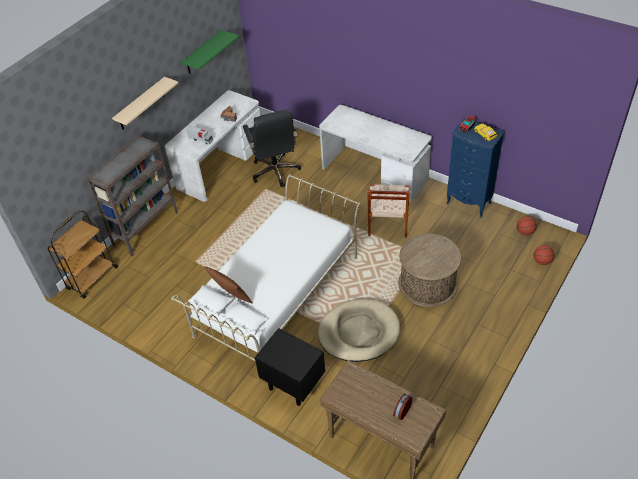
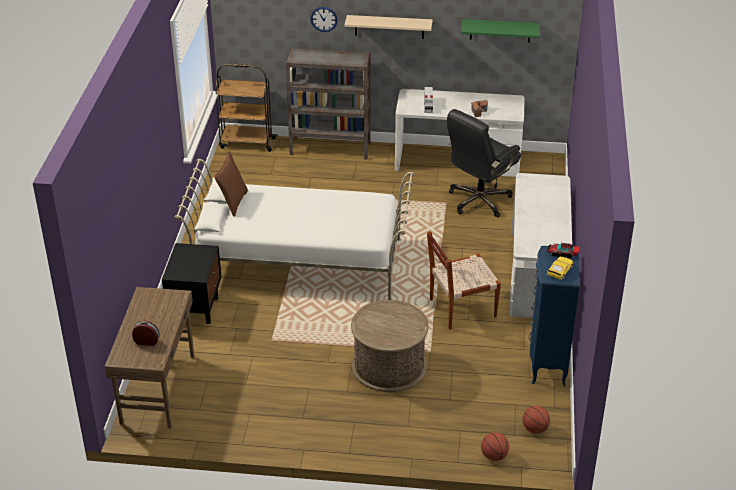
camera: 60 degrees right, 10 degrees down
beige dog bed [318,299,400,362] -> none
none -> wall clock [310,7,338,32]

